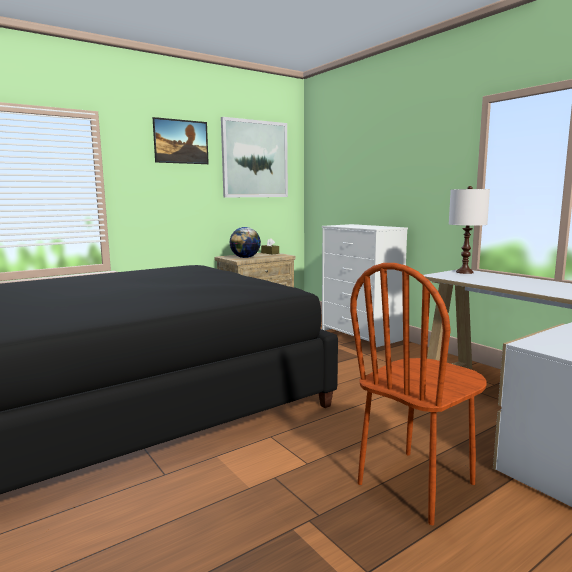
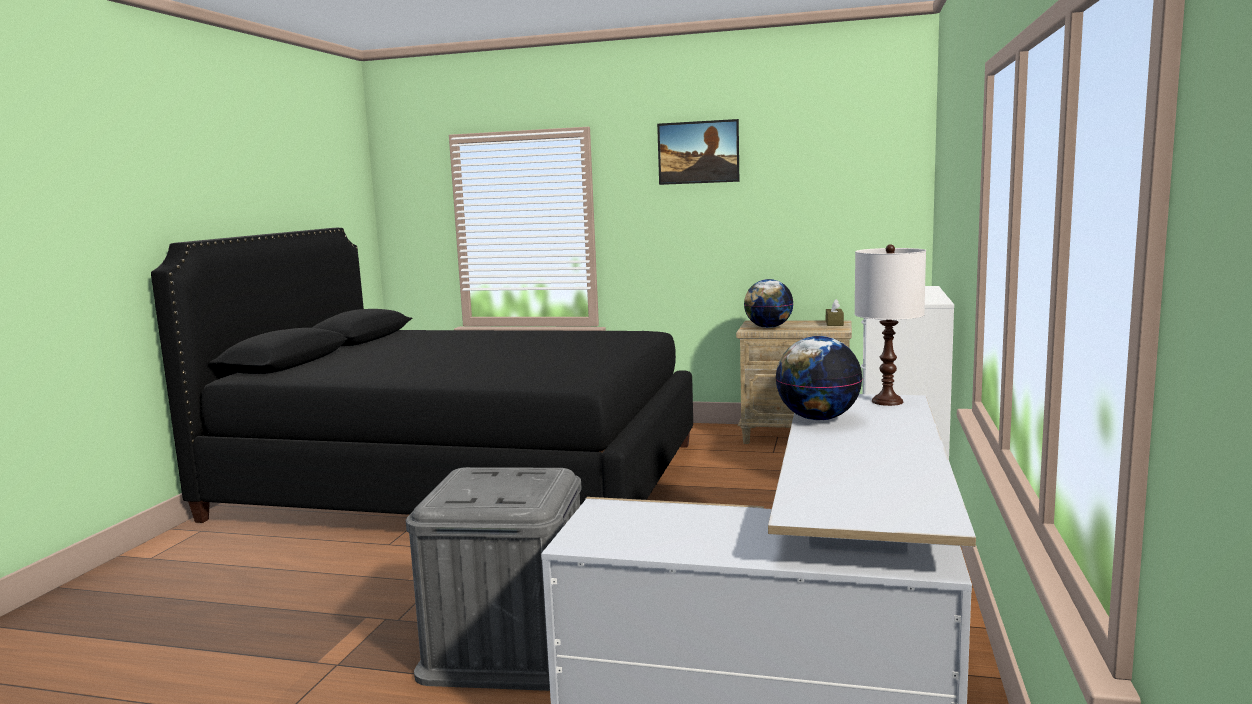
camera: 50 degrees right, 0 degrees up
picture [221,117,288,198] -> none
brown chair [350,263,487,525] -> grey storage box [406,467,581,691]
none -> globe [776,336,863,420]

